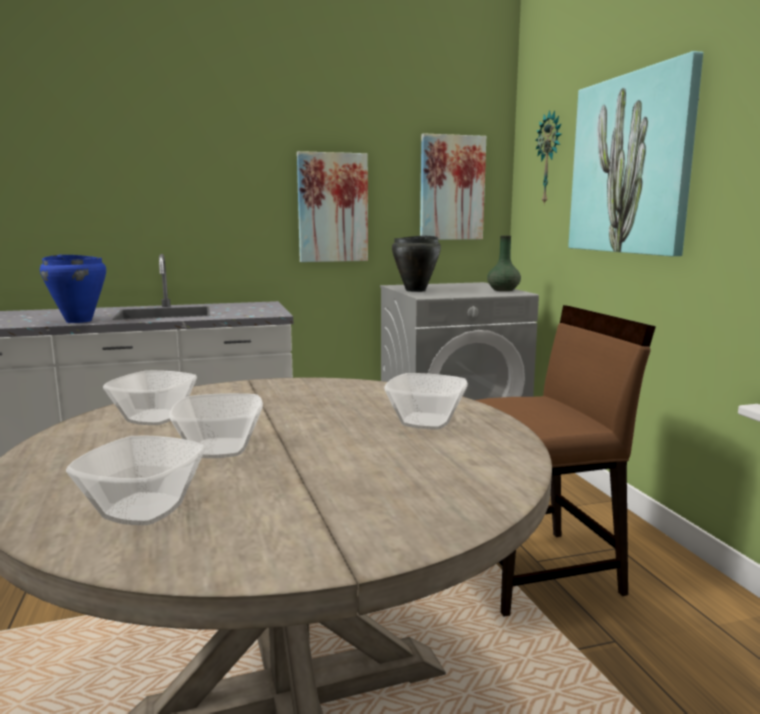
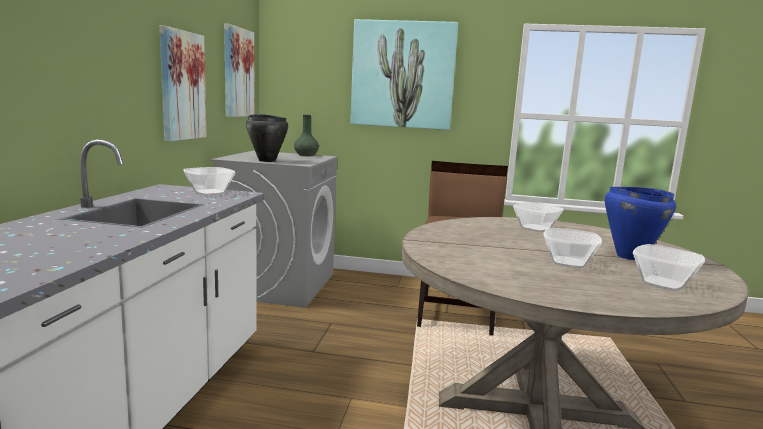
camera: 65 degrees left, 0 degrees up
blue cooking pot [40,255,106,323] -> blue cooking pot moved to [605,187,676,260]
bowl [103,370,197,425] -> bowl moved to [184,167,235,195]
wall clock [536,110,562,204] -> none

